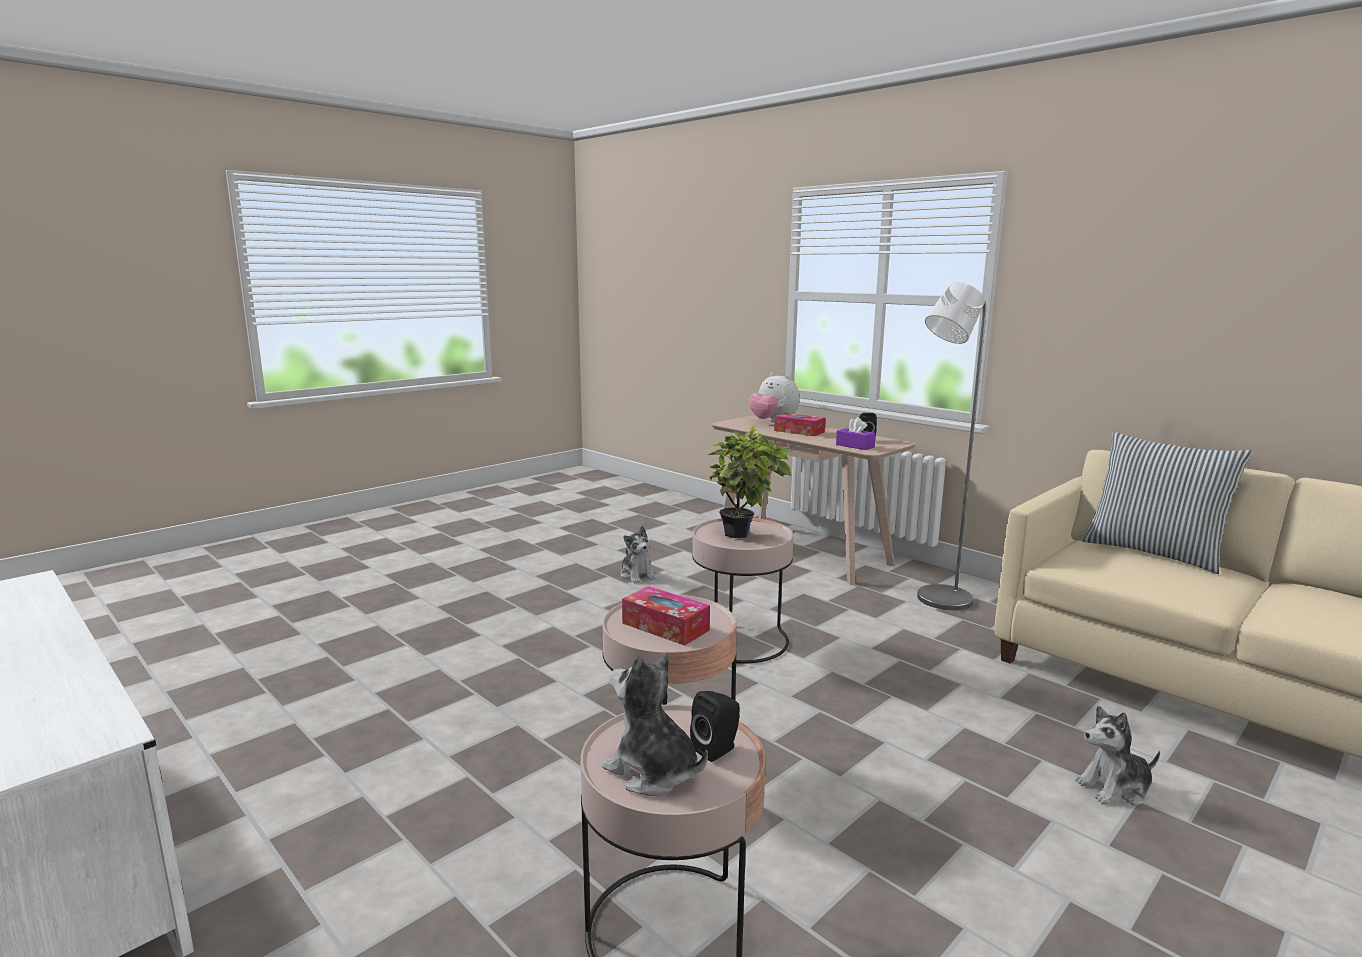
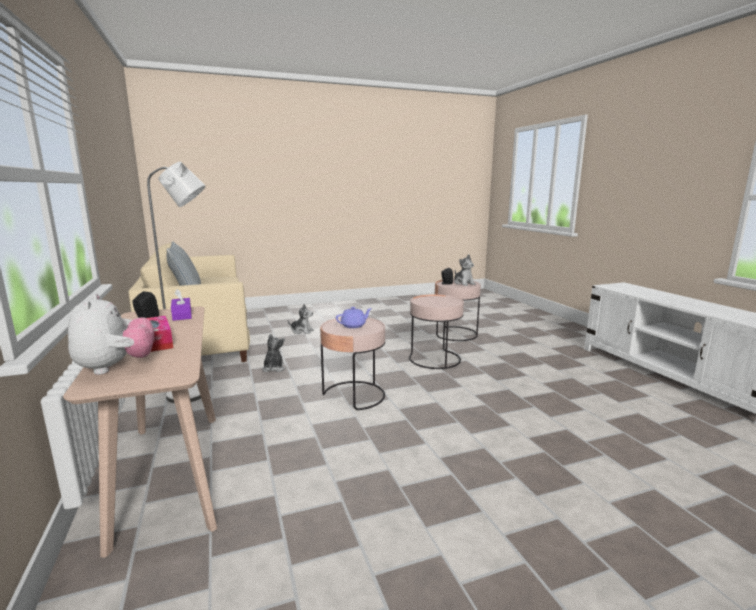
camera: 155 degrees left, 0 degrees up
plush toy [620,526,656,583] -> plush toy moved to [262,334,285,372]
tissue box [622,586,710,646] -> none
potted plant [708,425,791,538] -> purple teapot [336,307,372,328]

